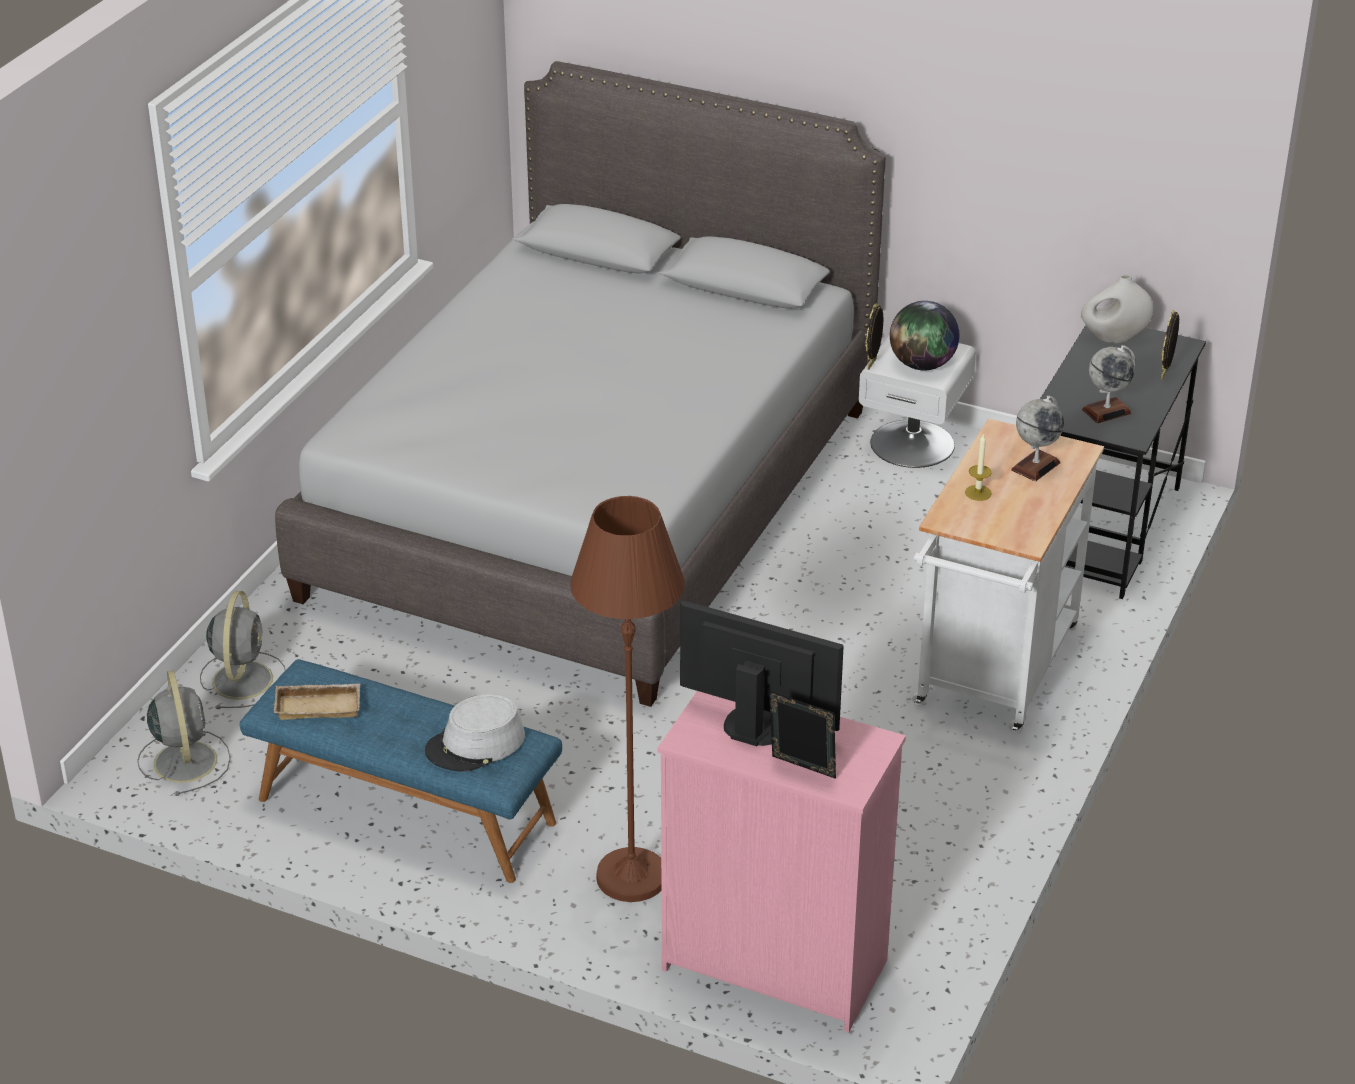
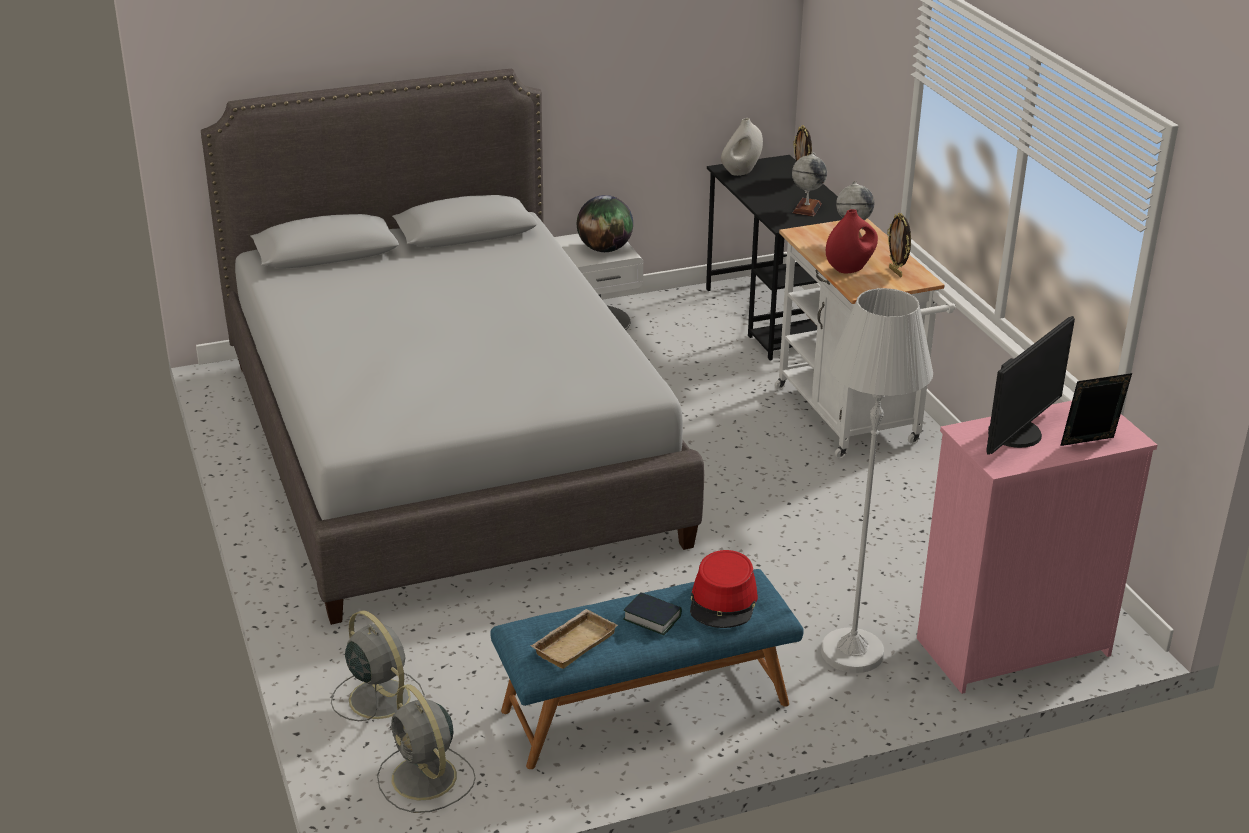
camera: 45 degrees left, 5 degrees down
grey fan [137,670,231,796] -> grey fan turned 150 degrees counterclockwise [377,684,476,813]
grey hat [425,694,525,772] -> red hat [690,550,758,628]
brown floor lamp [570,496,685,902] -> white floor lamp [821,288,933,673]
monitor [680,600,844,746] -> monitor turned 150 degrees clockwise [986,316,1075,455]
picture frame [865,304,883,370] -> picture frame moved to [887,213,911,277]
candle [965,433,992,501] -> red vase [826,209,878,274]
none -> book [623,592,682,635]

